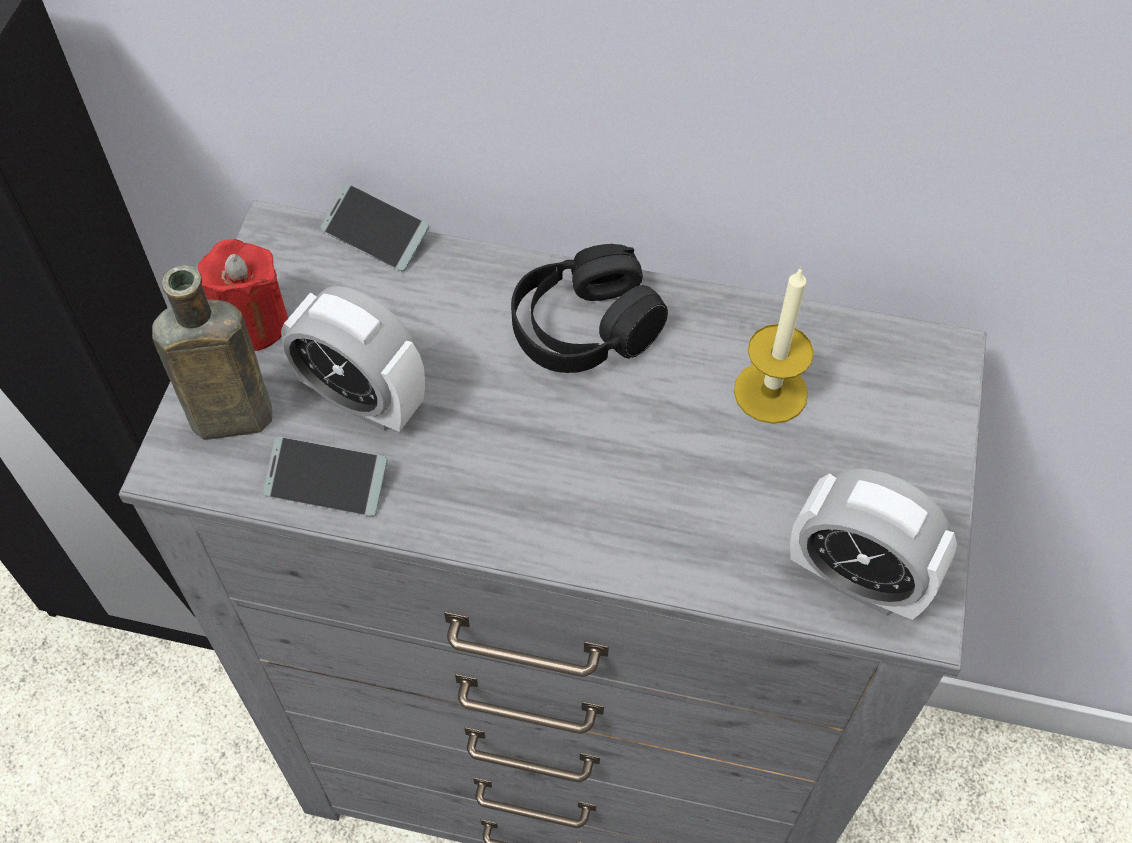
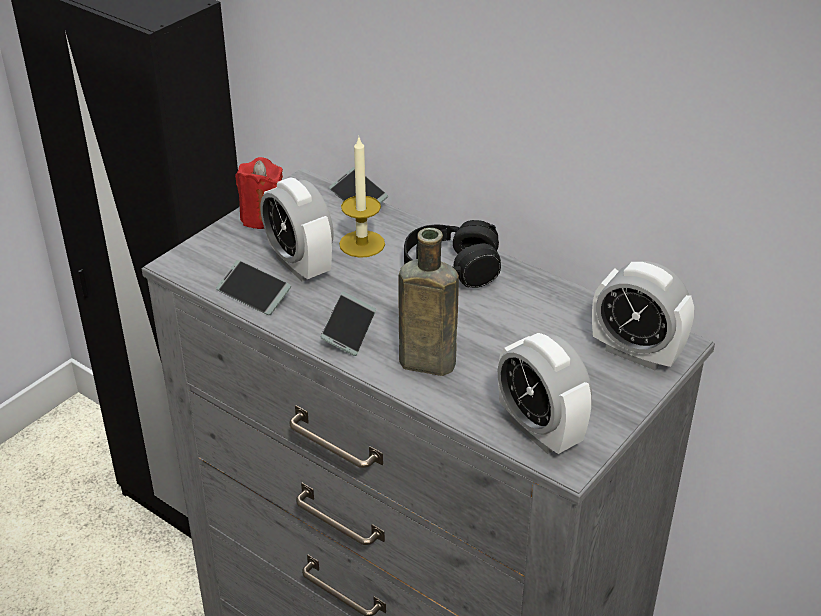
camera: 25 degrees right, 20 degrees down
brown bottle [152,265,272,440] -> brown bottle moved to [398,228,459,376]
candle [734,267,814,424] -> candle moved to [339,135,385,258]
none -> phone [321,292,376,356]
none -> alarm clock [592,261,694,371]

